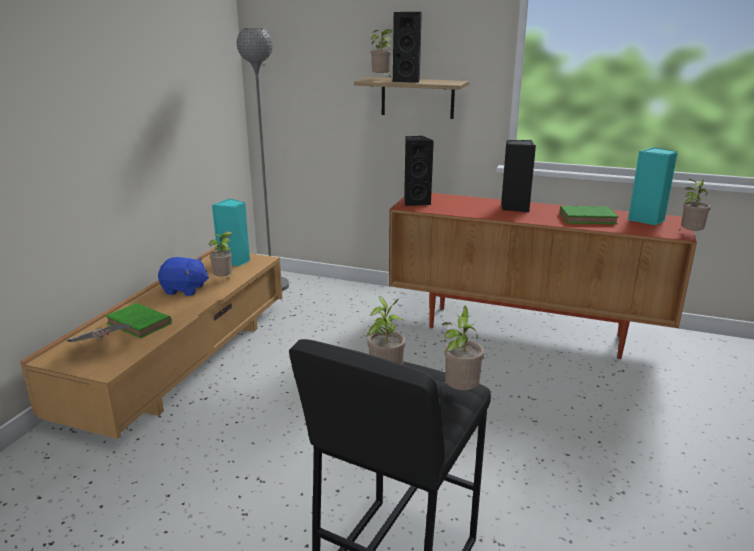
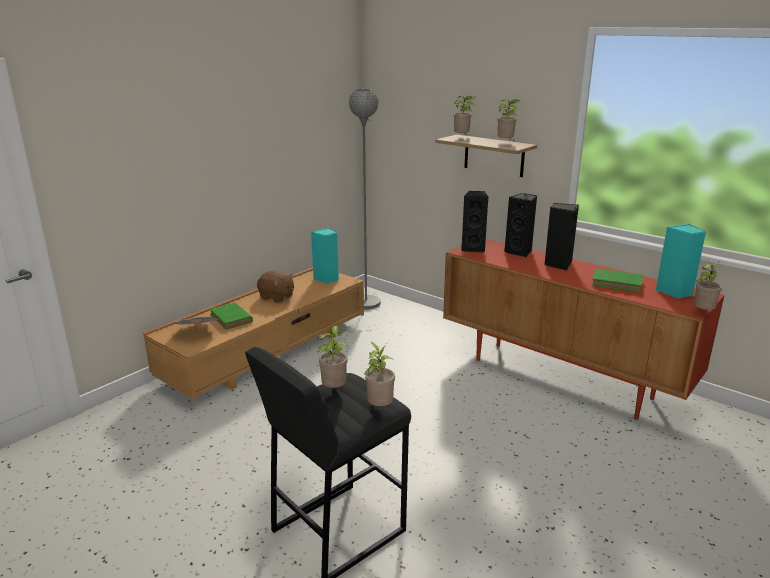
camera: 20 degrees right, 0 degrees up
blue plush toy [158,257,209,296] -> brown plush toy [257,271,294,303]
potted plant [209,231,233,277] -> potted plant moved to [497,99,520,142]
black speaker [392,12,422,83] -> black speaker moved to [504,193,537,257]

